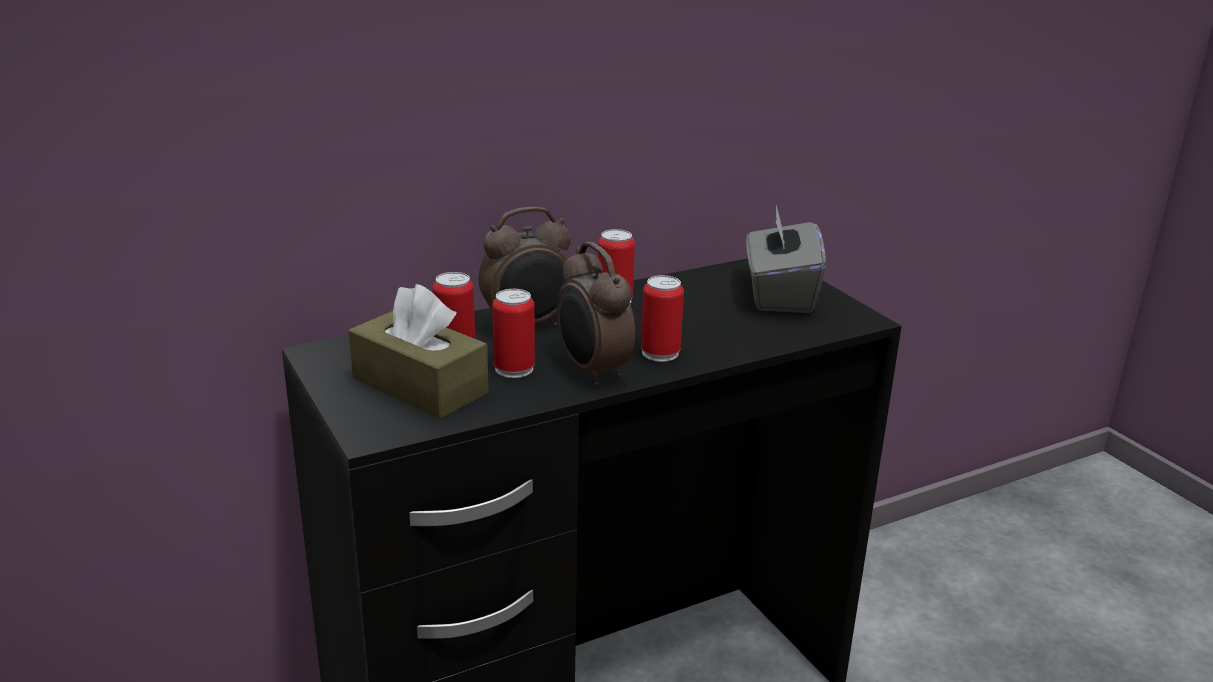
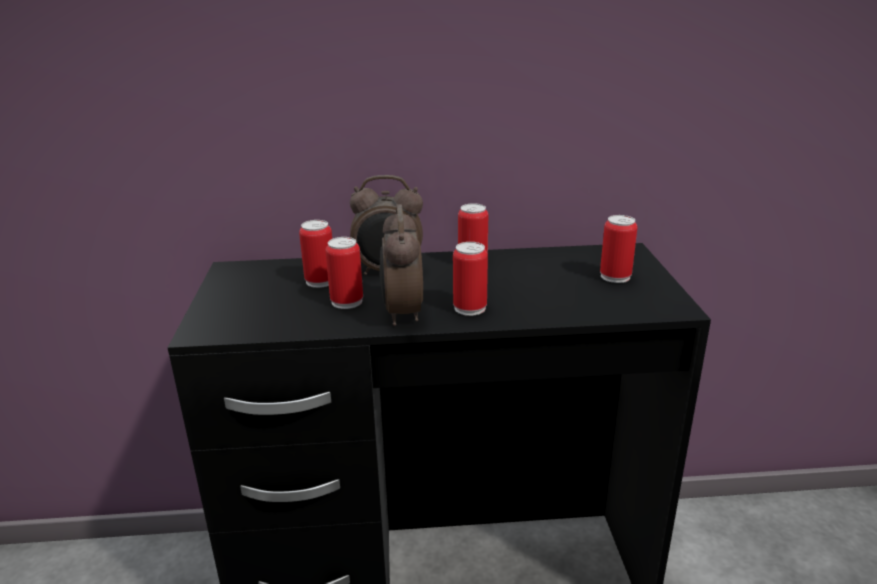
camera: 25 degrees right, 0 degrees up
brown tissue box [349,284,489,419] -> none
grey tissue box [746,205,826,313] -> can [600,215,637,283]

